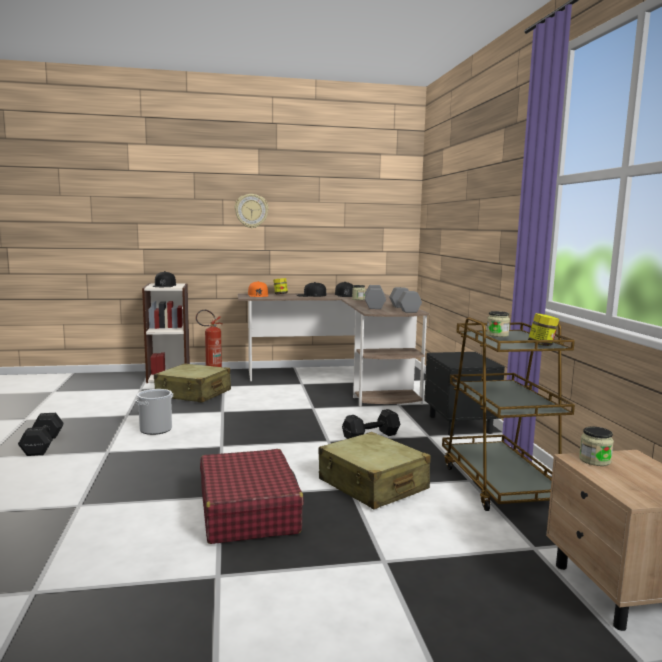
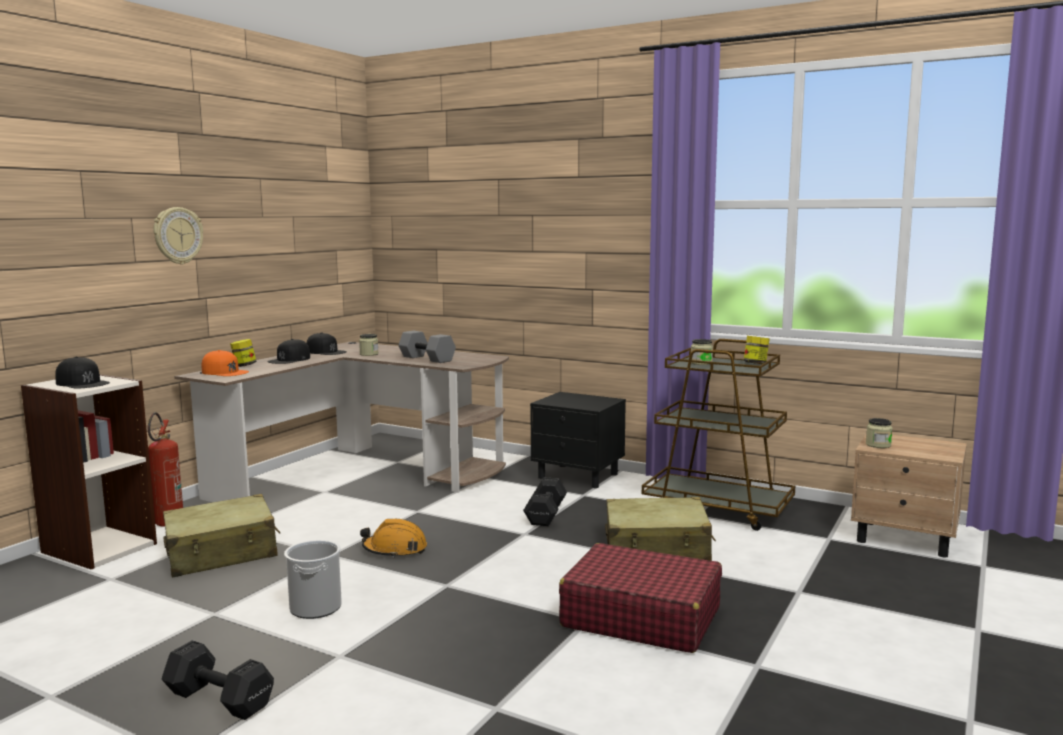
camera: 50 degrees left, 0 degrees up
grey dumbbell [389,287,422,313] -> none
none -> orange hard hat [360,519,427,558]

